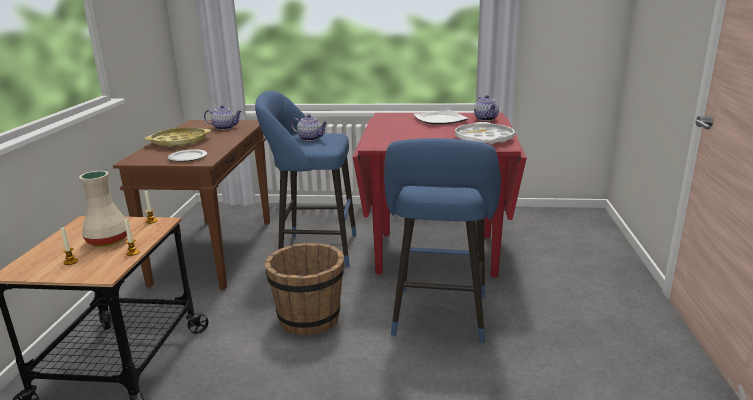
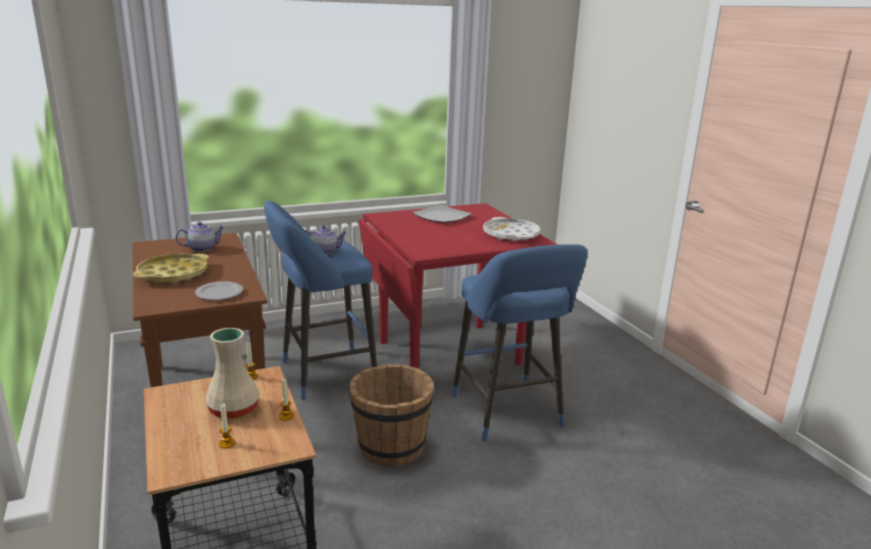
camera: 30 degrees left, 0 degrees up
teapot [474,95,499,121] -> none

